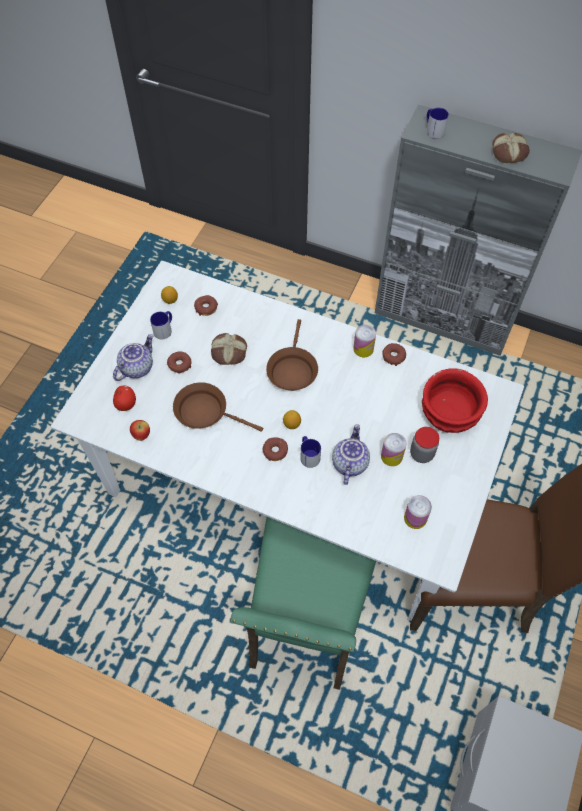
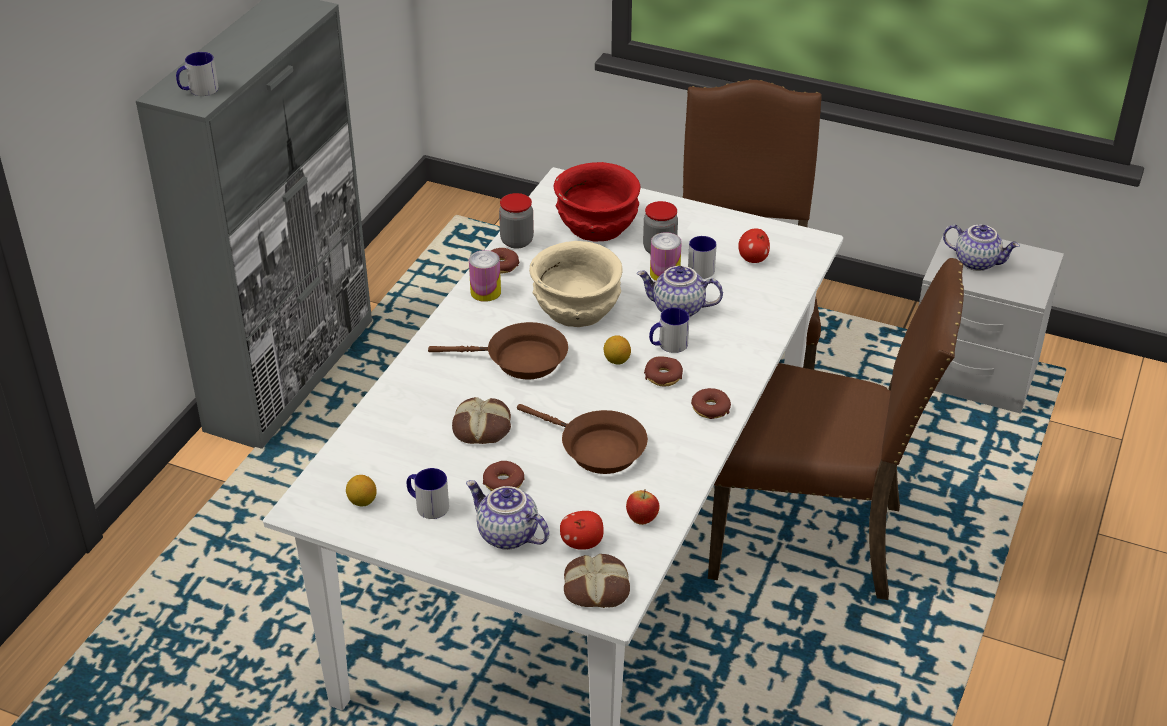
camera: 90 degrees left, 20 degrees down
brown frying pan [173,382,263,432] -> brown frying pan turned 75 degrees counterclockwise [517,404,648,474]
donut [194,295,218,316] -> donut moved to [691,388,731,419]
green chair [230,517,376,690] -> brown chair [708,258,964,600]
can [404,495,432,529] -> apple [738,229,770,263]
bread [492,133,530,163] -> bread moved to [564,554,630,608]
none -> jar [499,193,534,249]
none -> beige bowl [529,241,623,327]
none -> mug [688,236,717,279]
none -> teapot [943,224,1020,271]

